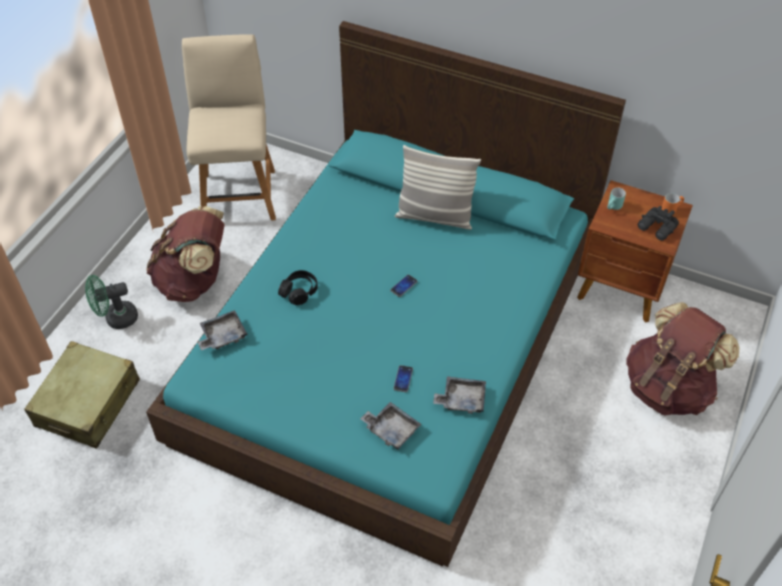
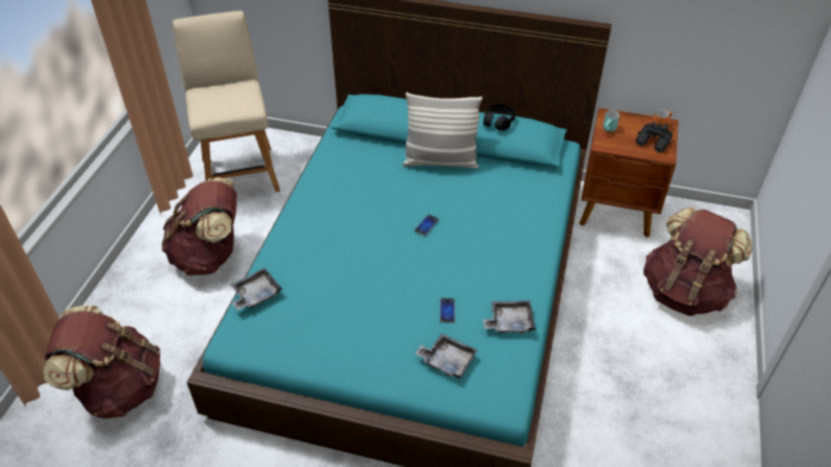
camera: 10 degrees left, 5 degrees down
beige suitcase [24,341,140,448] -> brown backpack [43,305,160,419]
green fan [85,275,138,329] -> none
black headphones [278,270,318,305] -> black headphones moved to [483,103,516,131]

